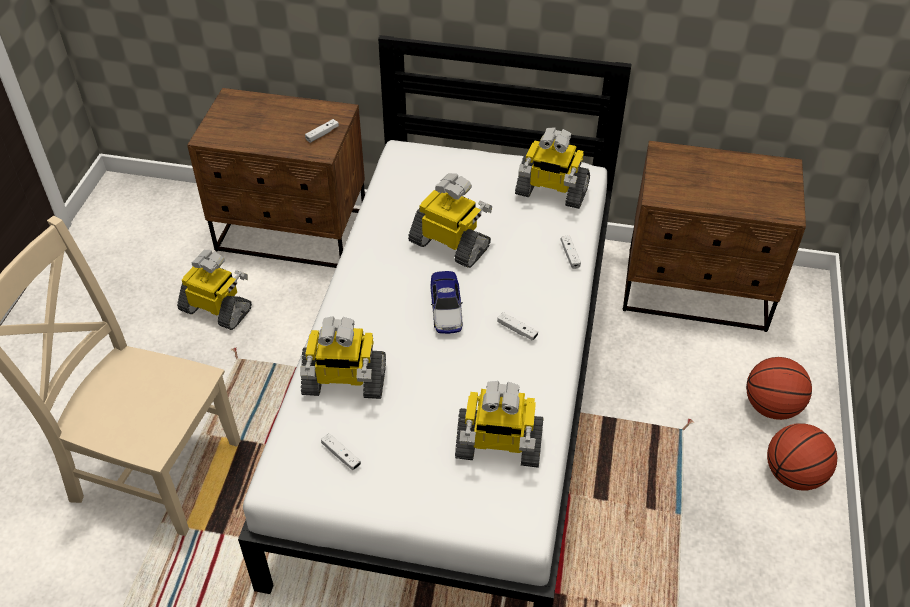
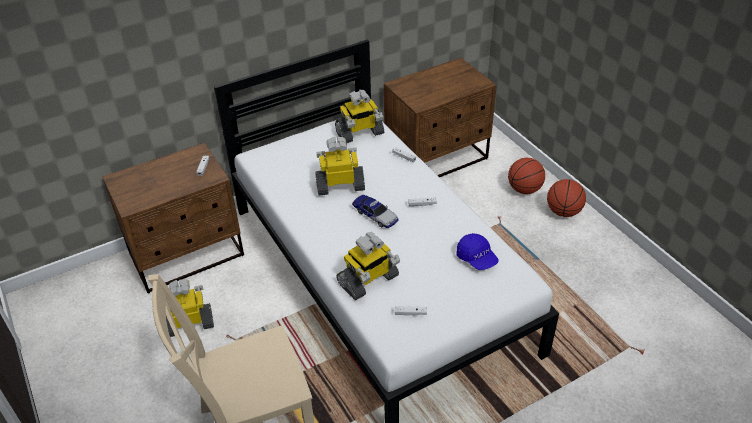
camera: 40 degrees left, 5 degrees down
toy robot [455,381,543,468] -> blue cap [456,233,499,270]

